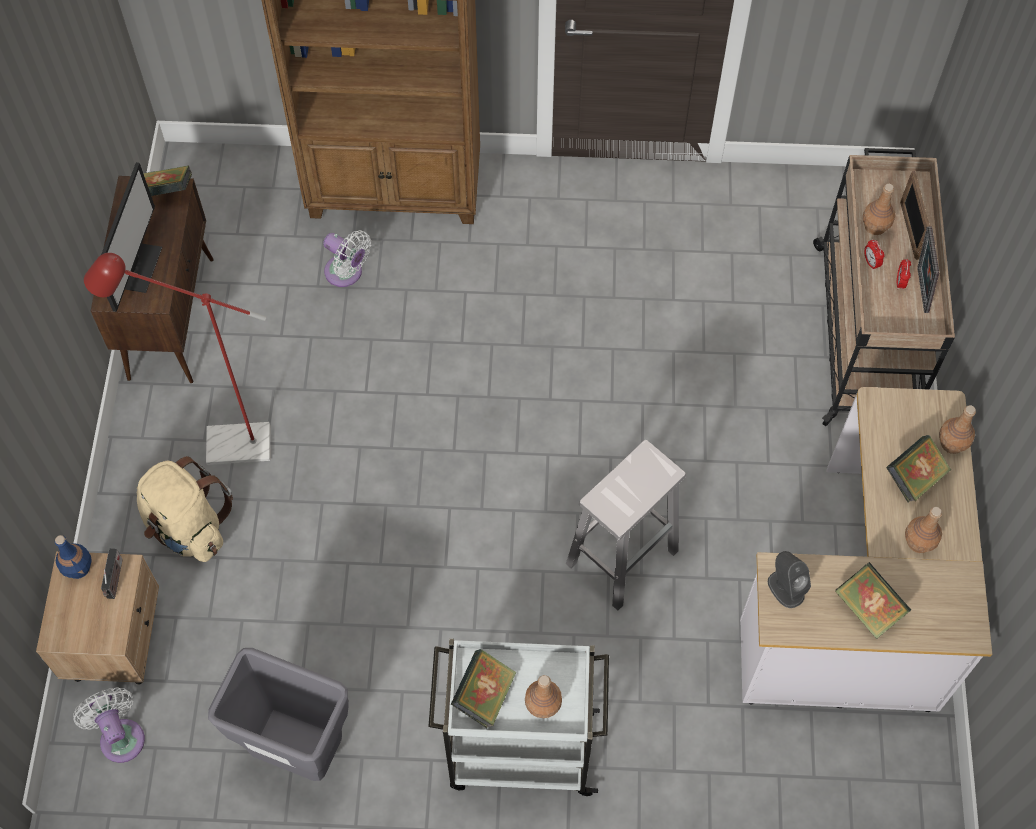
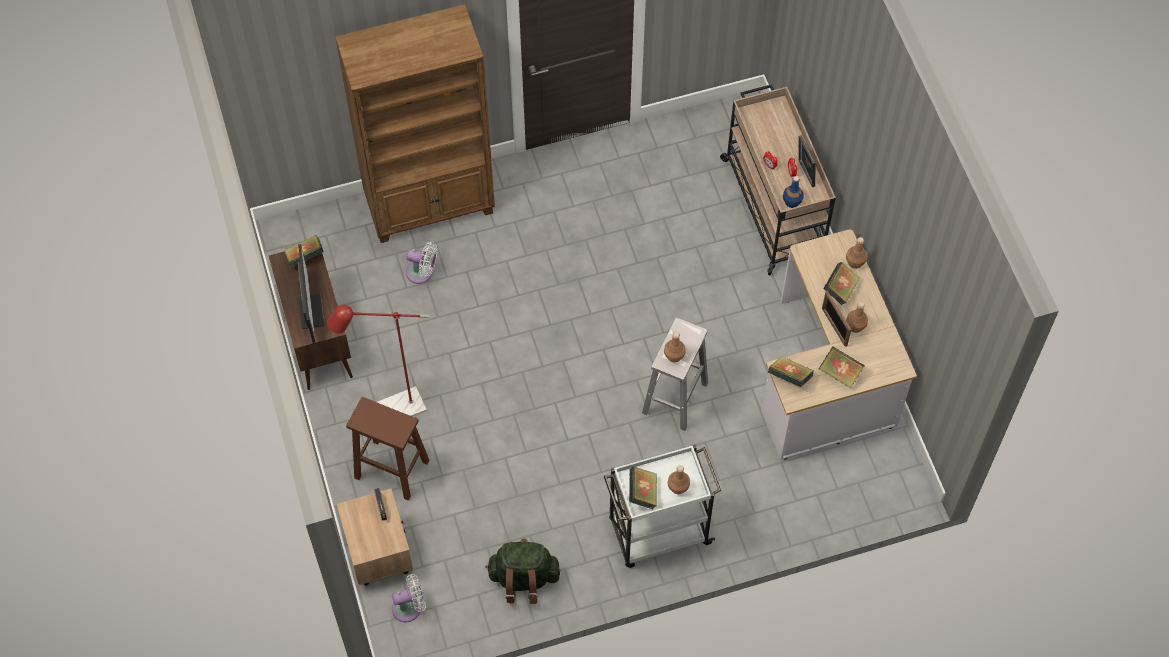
camera: 20 degrees left, 0 degrees up
blue bottle [55,535,92,579] -> blue bottle moved to [783,176,804,208]
white fan [73,688,145,763] -> white fan turned 120 degrees clockwise [392,574,426,622]
beige backpack [137,456,233,562] -> brown stool [346,397,429,501]
grey trash can [208,648,349,781] -> green backpack [485,538,560,604]
grey speaker [768,551,811,608] -> book [768,356,814,387]
brown bottle [863,184,895,235] -> brown bottle moved to [664,332,685,362]
picture frame [900,171,930,260] -> picture frame moved to [822,290,851,347]

